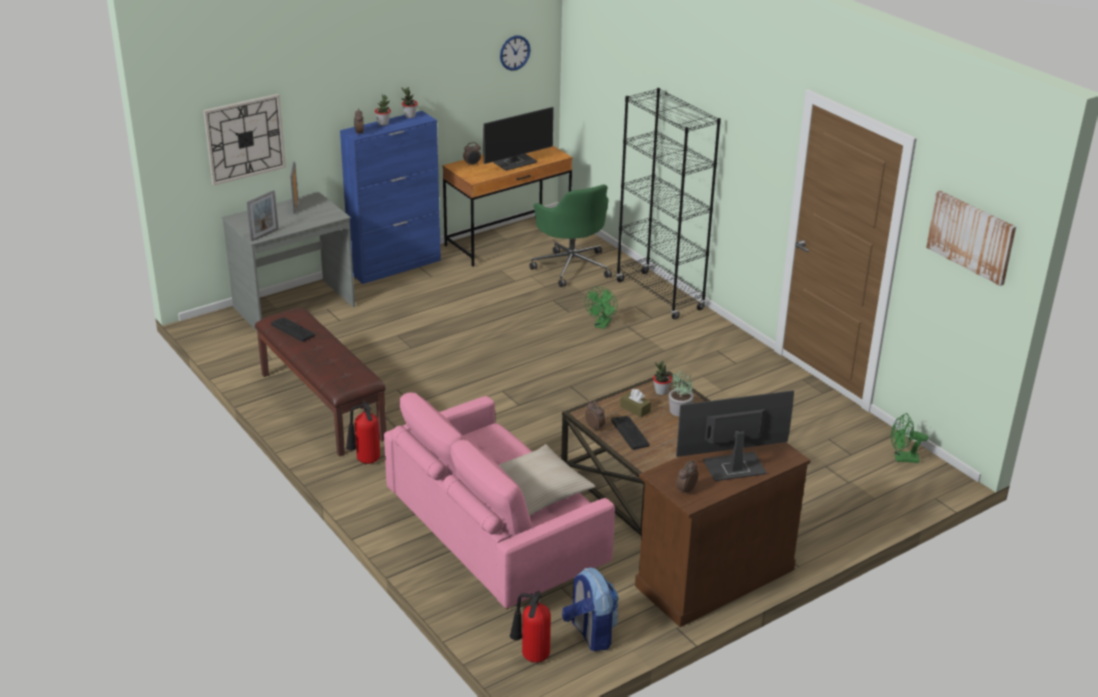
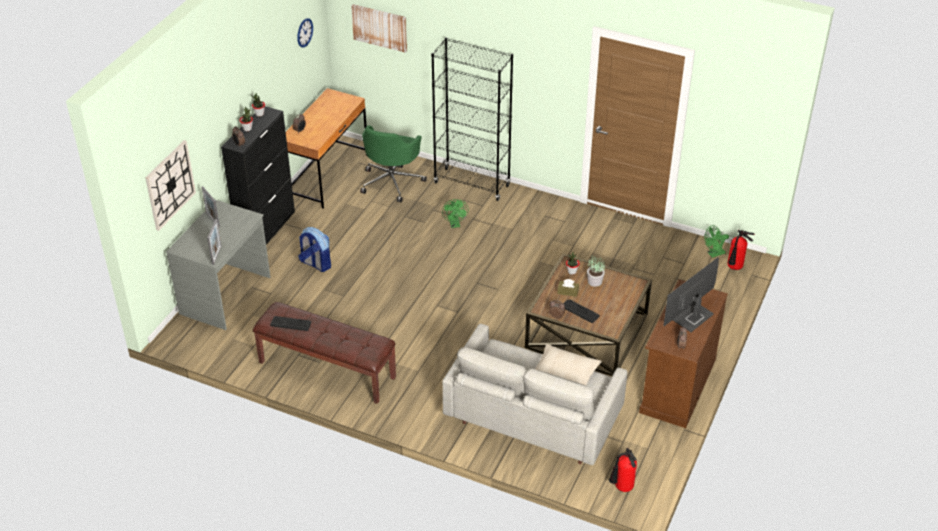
camera: 30 degrees left, 10 degrees up
blue cabinet [340,111,441,284] -> black cabinet [221,106,295,245]
fire extinguisher [346,401,380,464] -> fire extinguisher moved to [727,230,754,270]
pink sofa [384,392,615,609] -> grey sofa [442,324,627,465]
monitor [483,107,554,171] -> none
green office chair [530,184,612,287] -> green office chair turned 75 degrees clockwise [360,125,427,202]
backpack [562,568,619,651] -> backpack moved to [298,227,331,272]
picture [926,190,1016,286] -> picture moved to [351,4,407,53]

